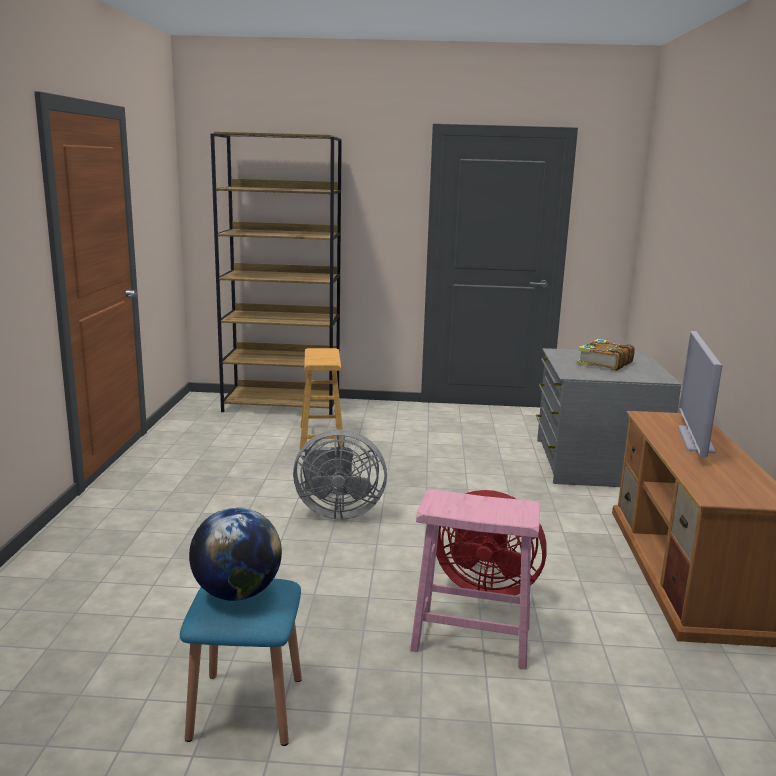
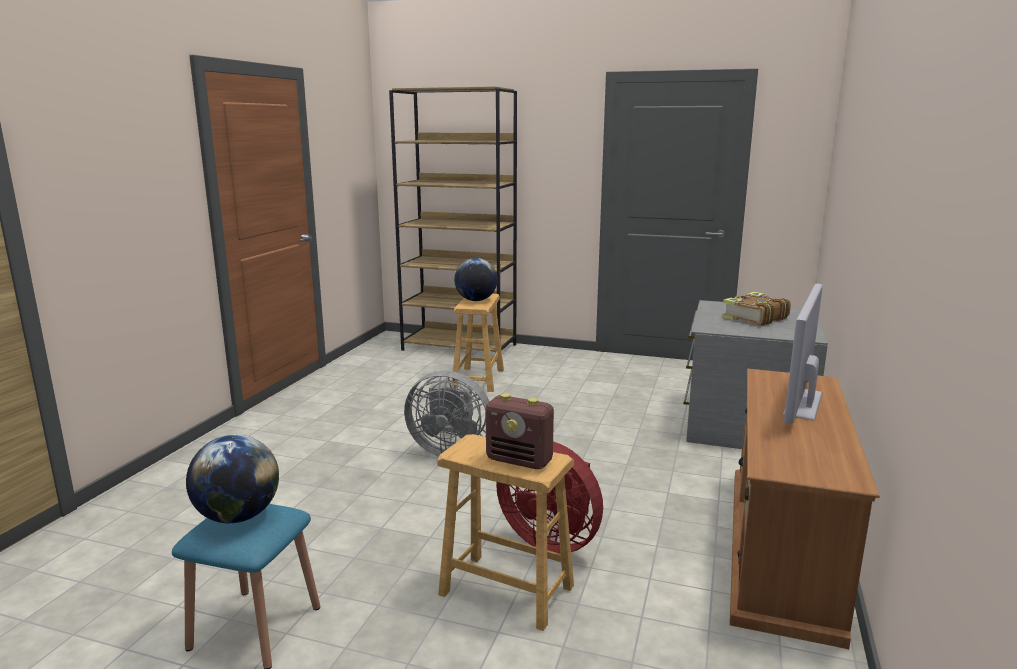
camera: 15 degrees right, 0 degrees up
pink stool [410,489,541,670] -> brown stool [437,434,574,631]
none -> globe [454,258,498,301]
none -> radio [486,393,554,469]

